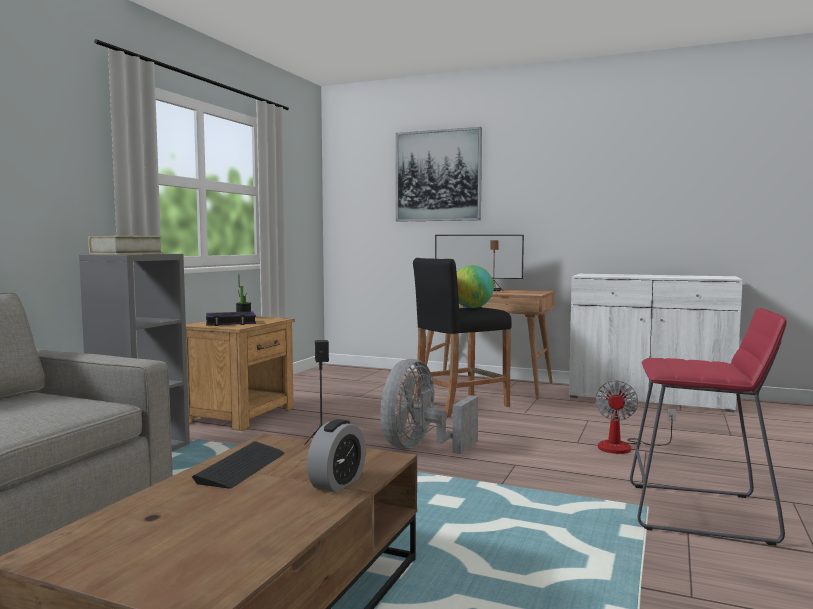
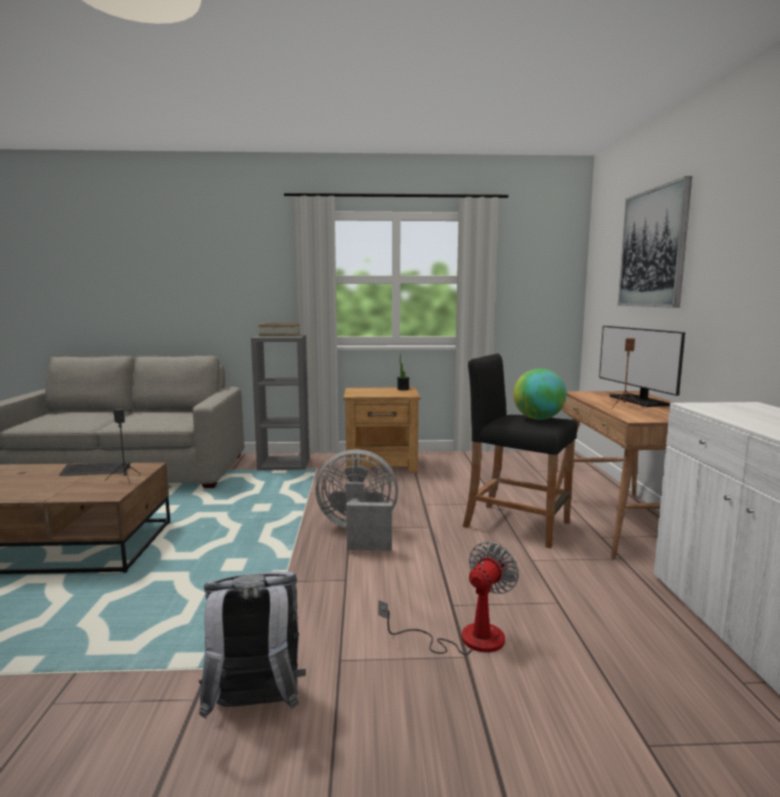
camera: 65 degrees right, 5 degrees up
book [206,311,256,326] -> none
alarm clock [307,419,366,493] -> none
fan [595,380,676,454] -> fan turned 135 degrees clockwise [379,542,519,655]
red stool [630,308,787,546] -> grey backpack [199,571,306,718]

